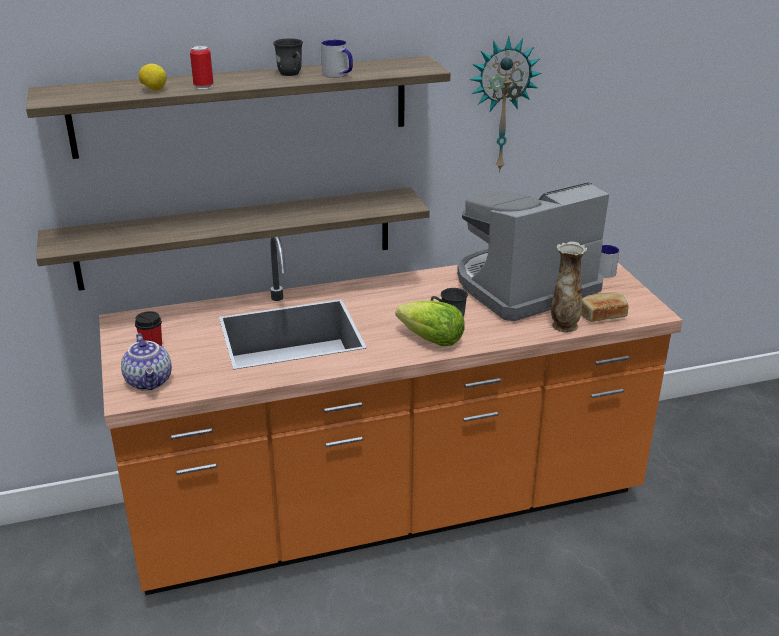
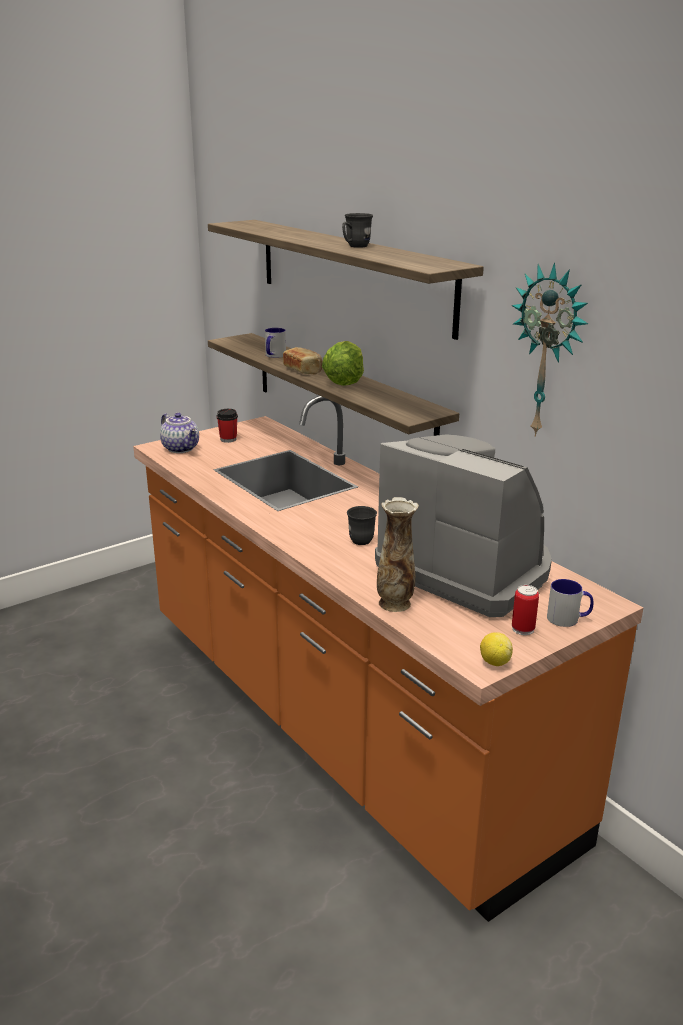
camera: 70 degrees right, 5 degrees down
teapot [121,333,172,390] -> teapot turned 90 degrees counterclockwise [160,413,199,453]
lemon [139,63,167,91] -> lemon moved to [480,632,513,666]
can [190,45,213,89] -> can moved to [512,585,539,635]
mug [321,40,353,78] -> mug moved to [265,328,286,358]
lettuce [395,301,465,346] -> lettuce moved to [322,341,364,386]
bread [581,292,628,322] -> bread moved to [283,347,323,375]

